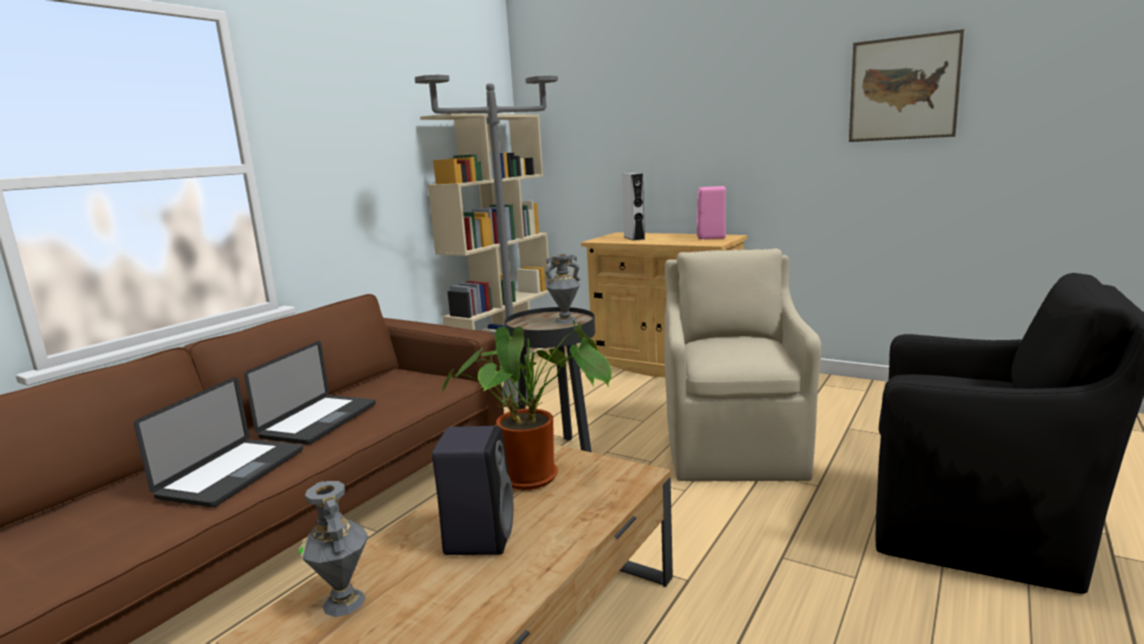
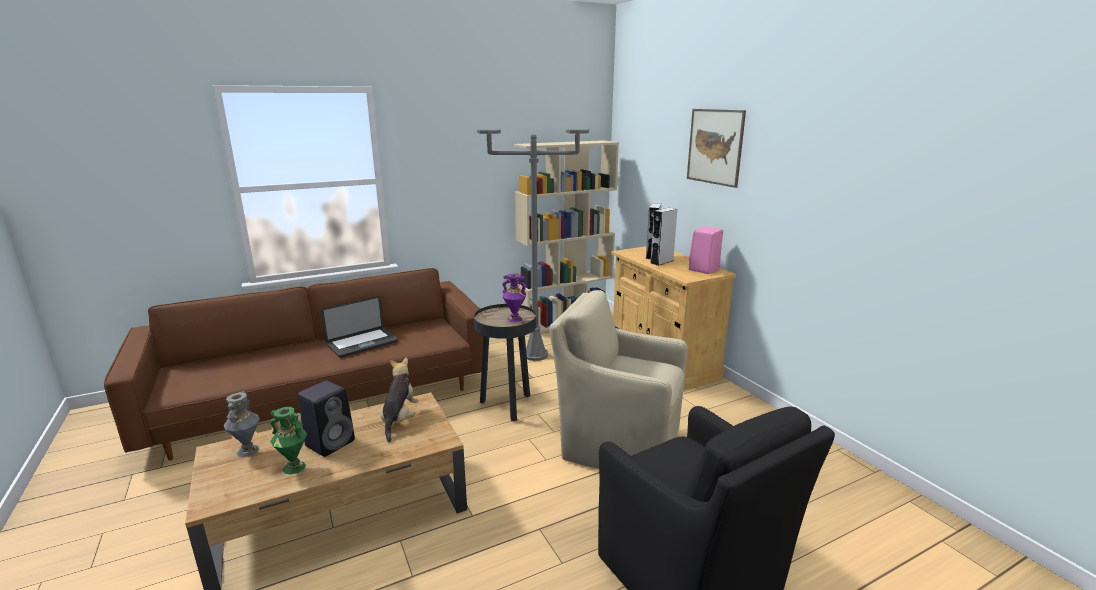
camera: 30 degrees right, 5 degrees up
laptop [134,377,303,507] -> none
potted plant [442,320,612,490] -> plush toy [380,357,419,443]
grey vase [544,254,580,324] -> purple vase [502,273,527,322]
beige armchair [664,249,821,481] -> beige armchair turned 105 degrees counterclockwise [549,290,688,469]
picture [849,29,964,142] -> picture moved to [687,109,746,188]
none -> green vase [270,407,307,475]
none -> grey speaker [650,208,677,266]

